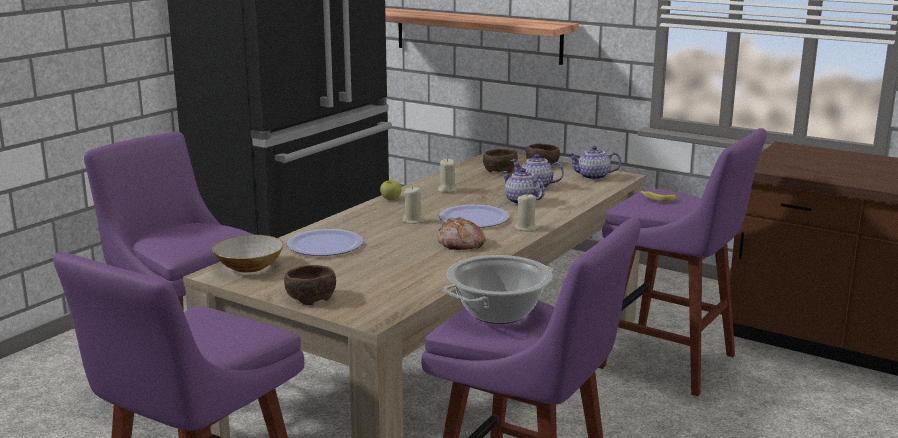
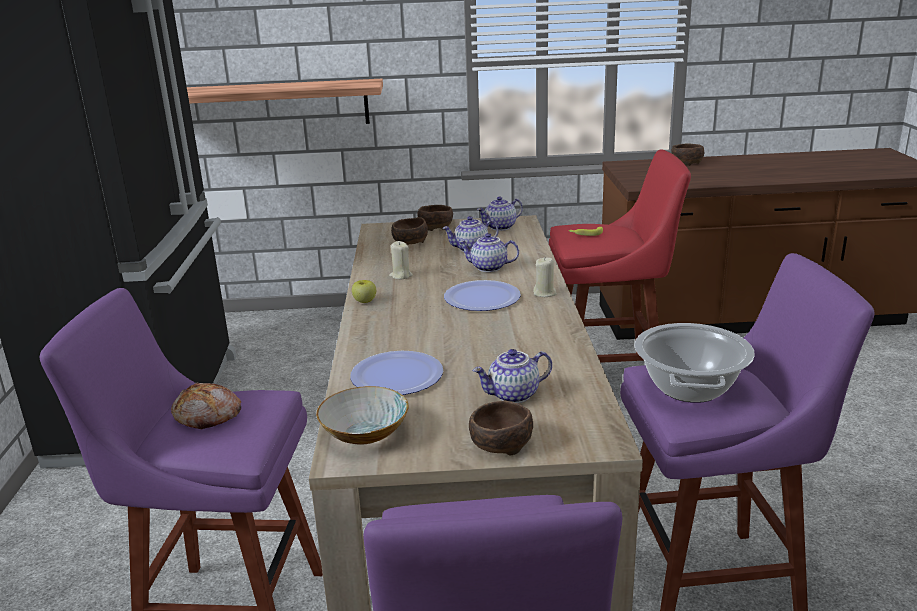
camera: 35 degrees left, 5 degrees up
beige candle [402,187,424,224] -> none
bread [437,217,486,250] -> bread moved to [171,383,241,429]
purple stool [599,128,767,396] -> red stool [549,150,691,363]
none -> teapot [473,349,552,403]
none -> brown bowl [671,144,704,166]

